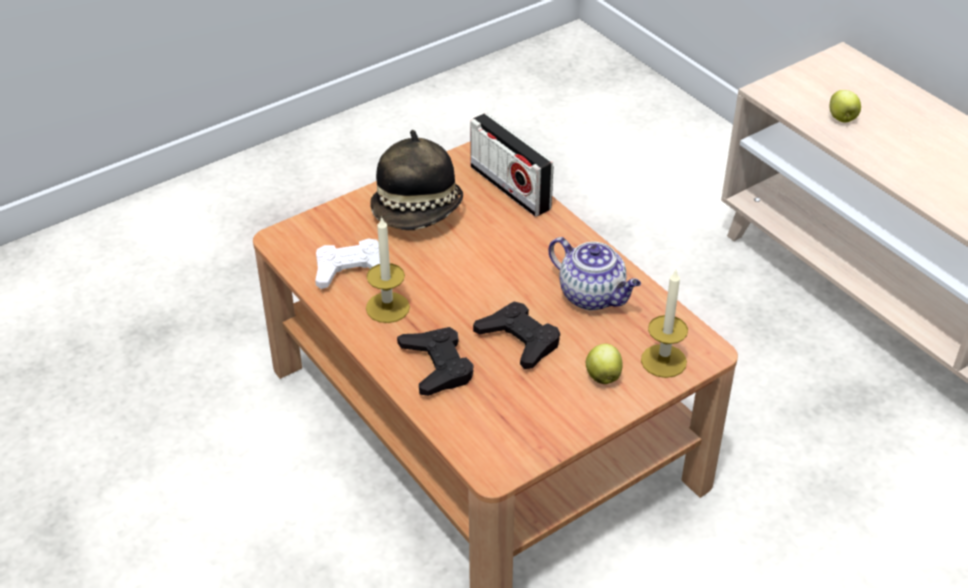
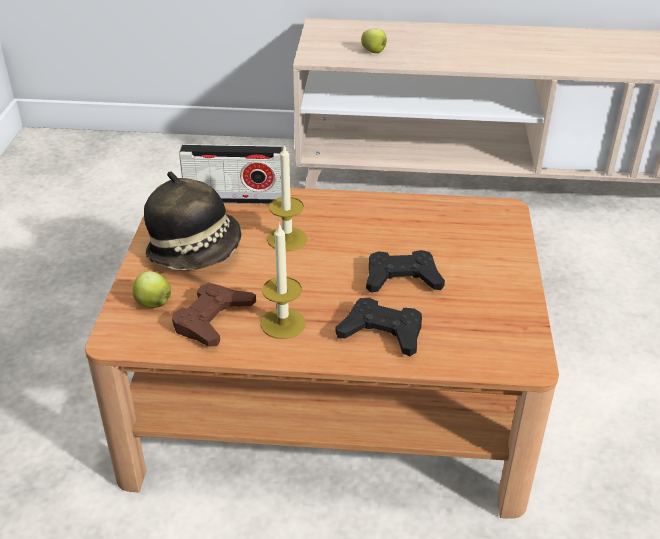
camera: 50 degrees left, 5 degrees down
white game controller [315,239,380,289] -> brown game controller [172,282,256,347]
teapot [549,237,641,310] -> none
apple [586,344,622,384] -> apple moved to [132,271,171,308]
candle [641,270,688,378] -> candle moved to [267,144,308,251]

